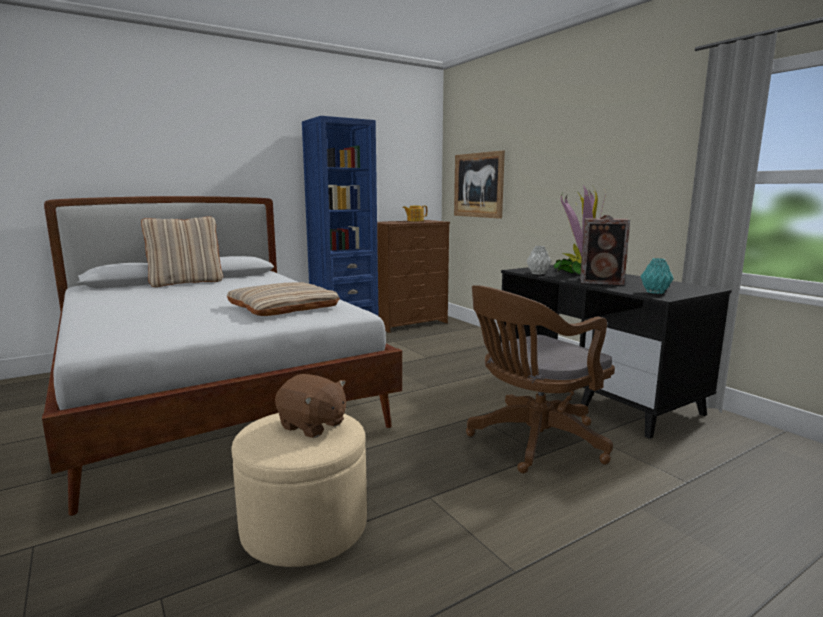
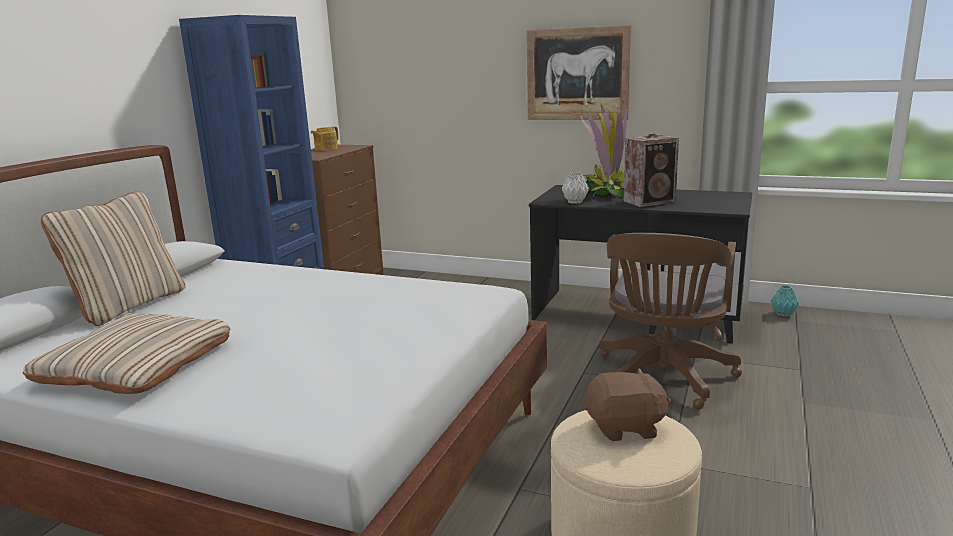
camera: 35 degrees left, 5 degrees up
beige pillow [226,282,340,316] -> beige pillow moved to [23,313,230,394]
picture [454,151,505,219] -> picture moved to [526,25,631,120]
turquoise vase [640,258,673,294] -> turquoise vase moved to [771,285,799,317]

